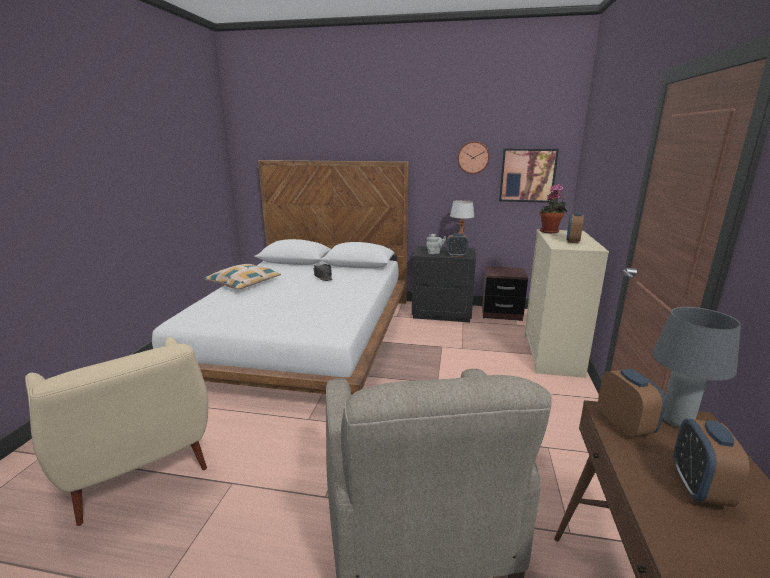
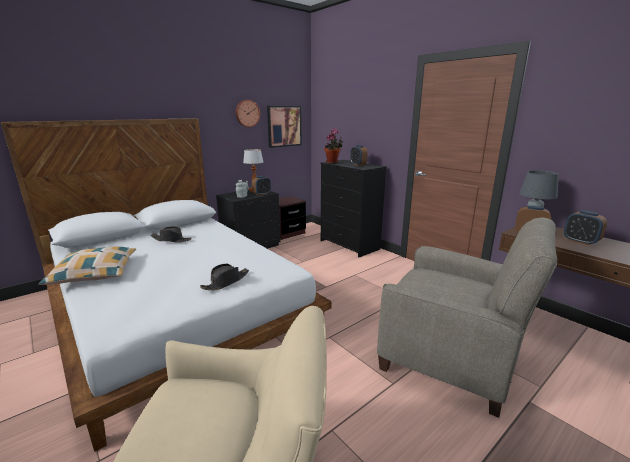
camera: 50 degrees left, 0 degrees up
beige dresser [524,229,609,378] -> black dresser [320,160,387,257]
none -> black hat [200,264,249,290]

